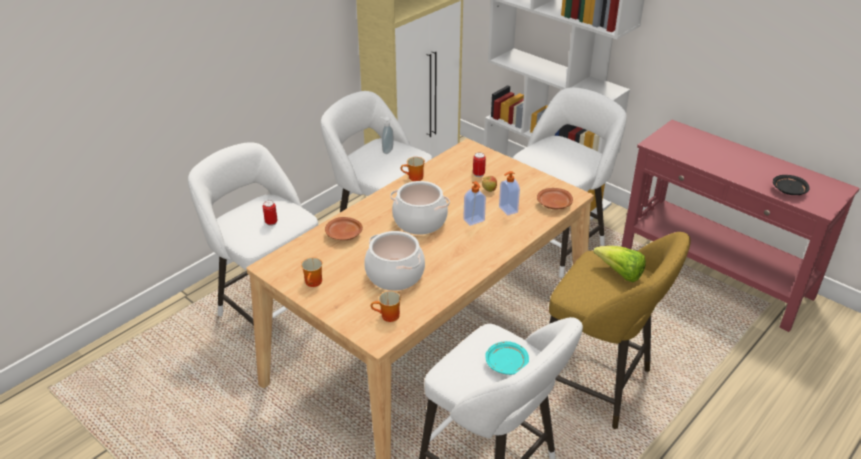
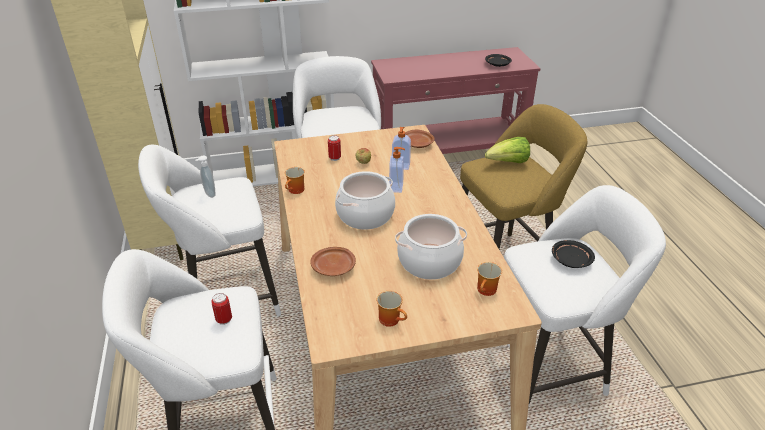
camera: 55 degrees left, 0 degrees up
turquoise plate [485,341,529,375] -> black plate [552,240,595,268]

